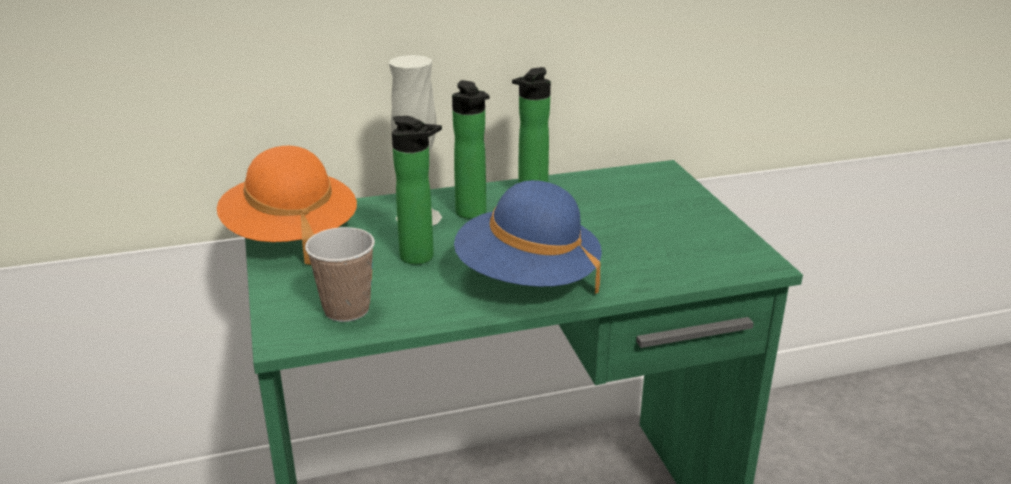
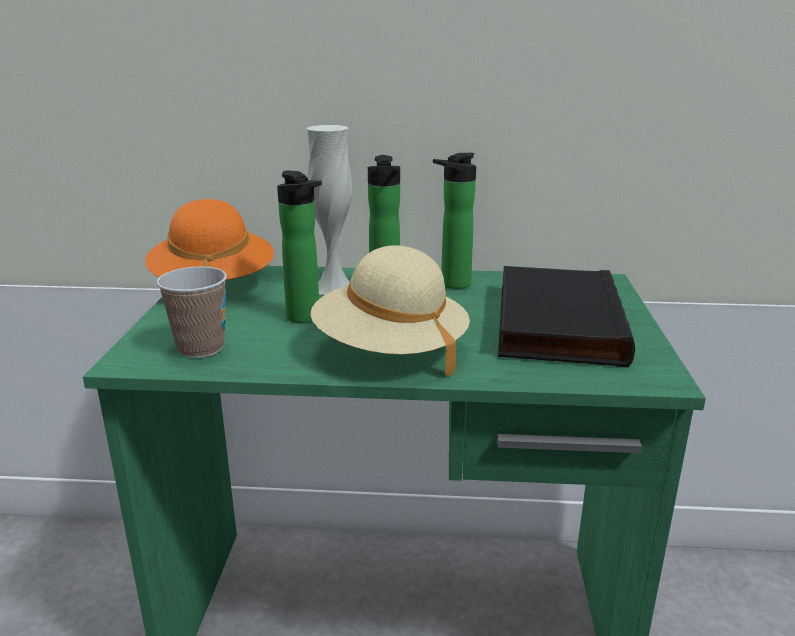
camera: 20 degrees right, 5 degrees down
blue hat [454,180,602,294] -> beige hat [310,245,470,375]
none -> black book [498,266,635,367]

